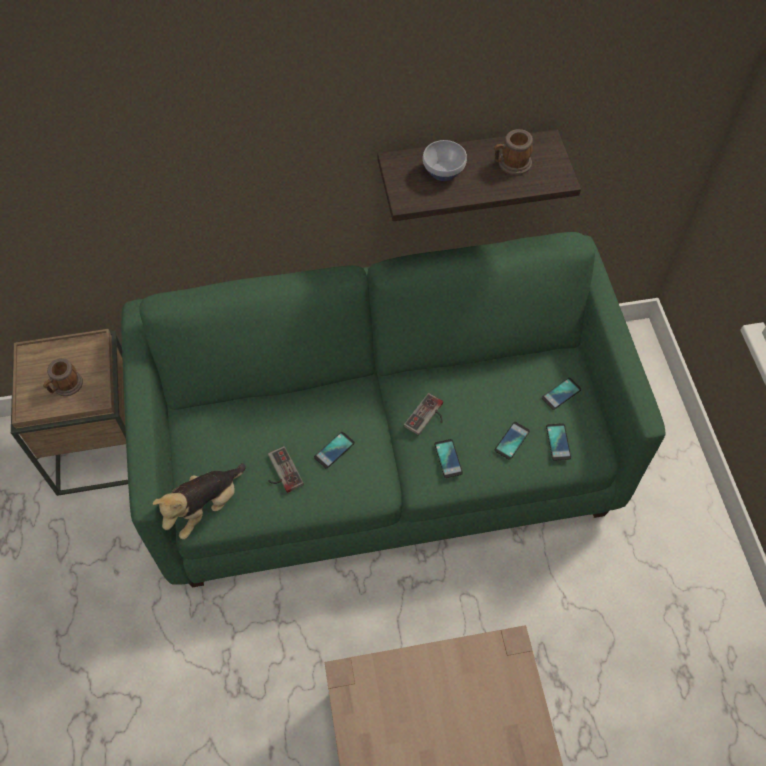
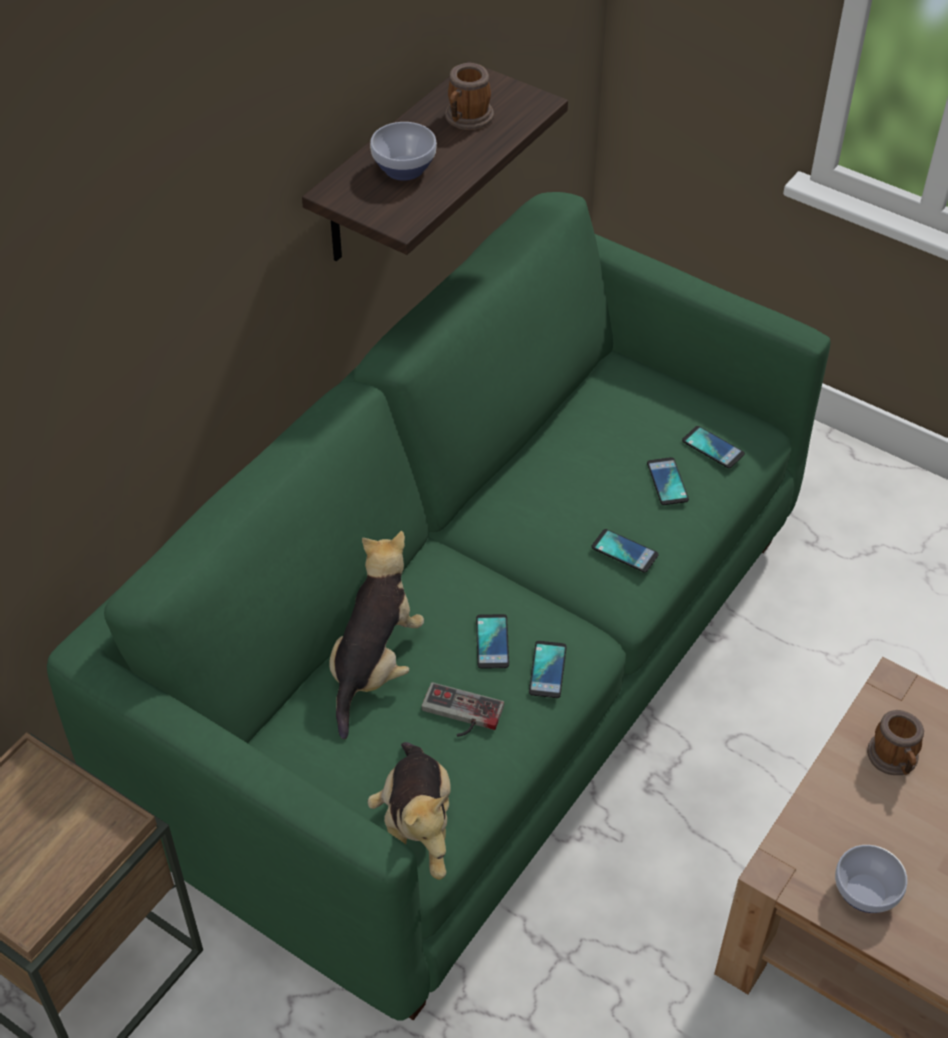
camera: 45 degrees left, 10 degrees down
mug [43,358,83,396] -> mug moved to [867,710,924,775]
game controller [404,393,443,436] -> none
phone [542,378,581,410] -> phone moved to [529,641,567,698]
none -> plush toy [329,531,424,739]
none -> bowl [835,845,907,913]

